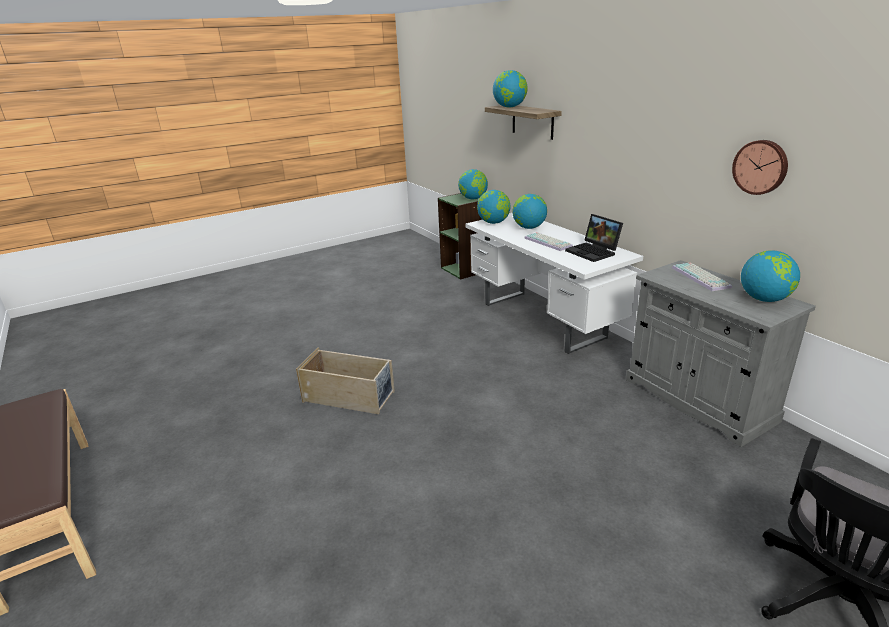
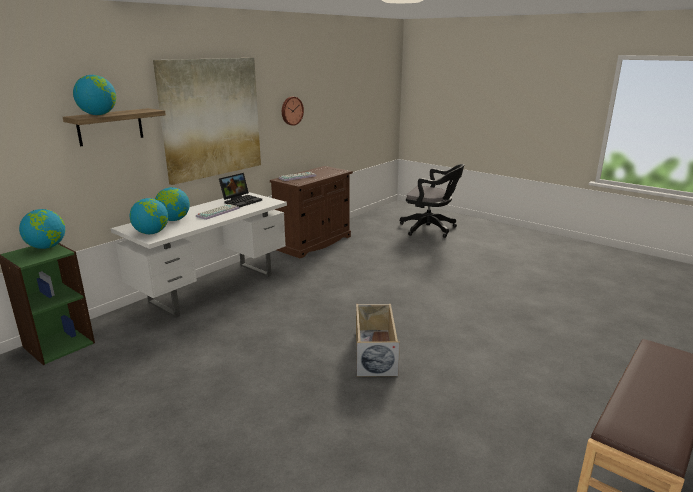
camera: 110 degrees left, 5 degrees down
grey cabinet [626,260,816,447] -> brown cabinet [270,166,353,258]
globe [741,250,800,302] -> none
none -> picture [153,58,261,185]

